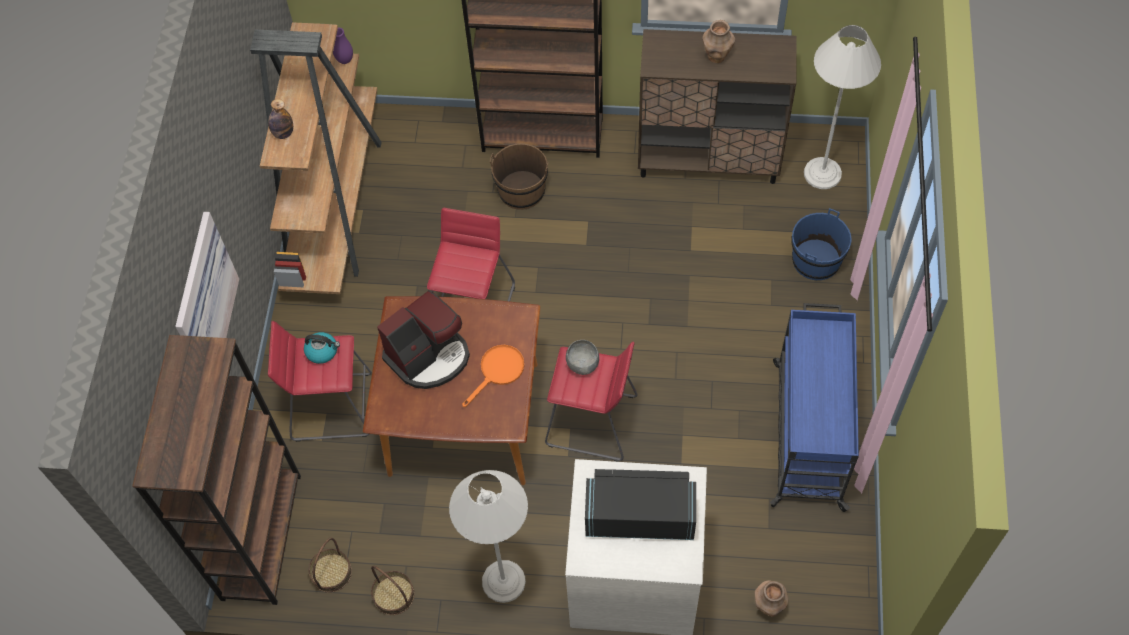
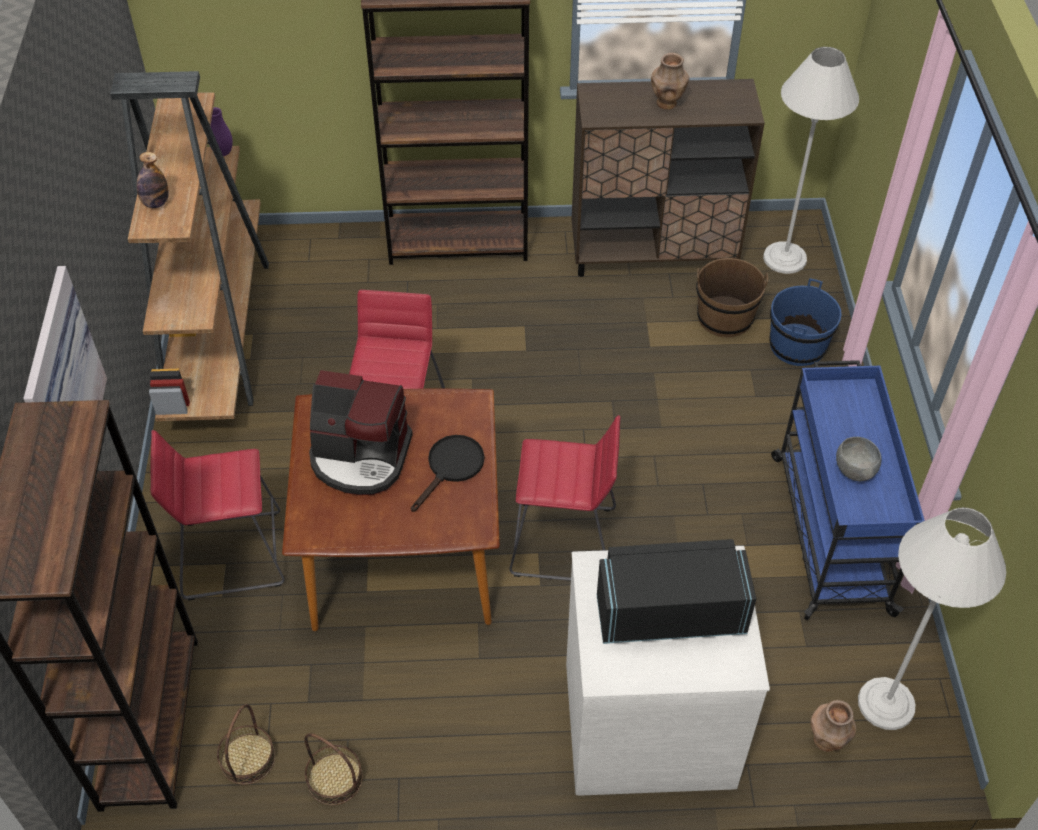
camera: 10 degrees left, 10 degrees down
kettle [304,332,340,364] -> none
coffee machine [377,290,470,389] -> coffee machine turned 60 degrees clockwise [309,370,413,495]
white floor lamp [449,470,528,603] -> white floor lamp moved to [858,507,1006,730]
orange frying pan [462,345,524,407] -> black frying pan [411,435,484,512]
brown bucket [490,143,548,210] -> brown bucket moved to [696,258,768,337]
grey bowl [566,340,599,375] -> grey bowl moved to [836,437,881,481]

